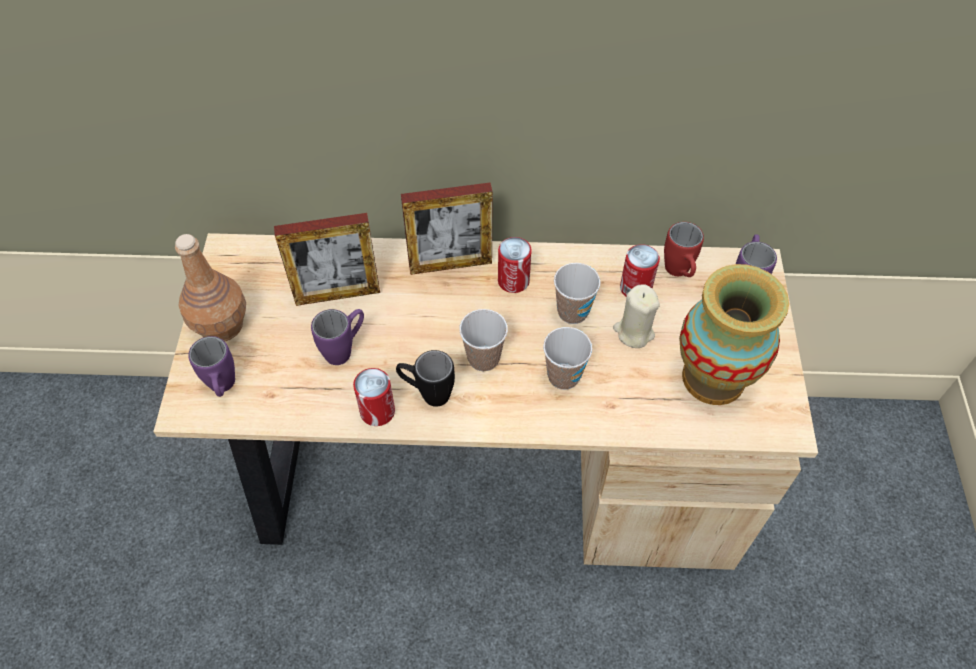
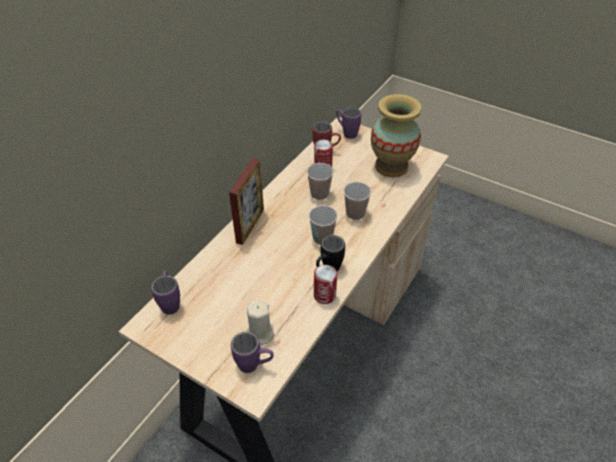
camera: 60 degrees left, 10 degrees down
brown bottle [175,234,246,341] -> none
picture frame [274,213,380,306] -> none
purple mug [311,309,364,365] -> purple mug moved to [151,270,180,315]
can [498,237,532,293] -> none
beige candle [613,284,660,348] -> beige candle moved to [246,300,274,345]

